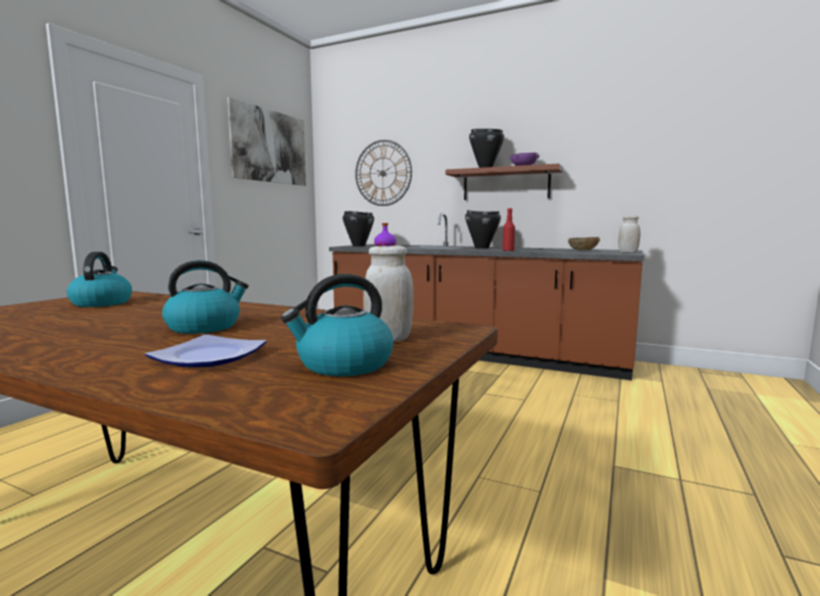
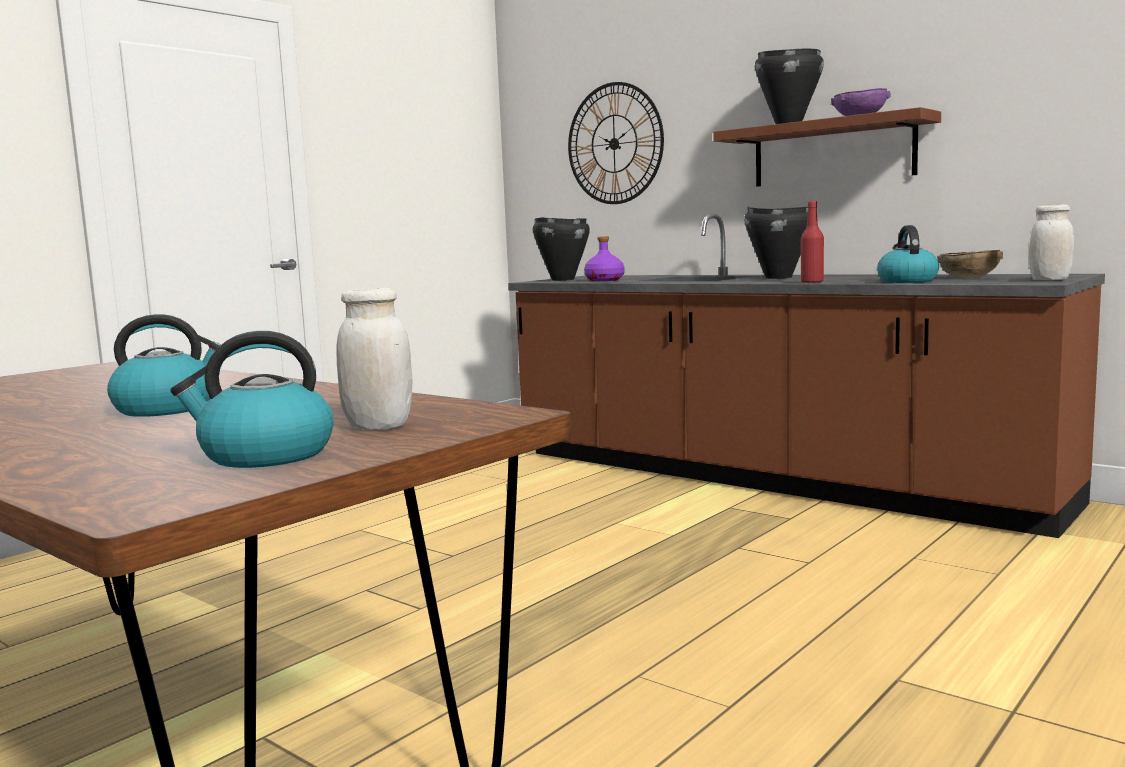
camera: 15 degrees right, 0 degrees up
kettle [67,252,132,307] -> kettle moved to [877,225,939,283]
plate [145,334,267,367] -> none
picture [227,97,306,186] -> none

